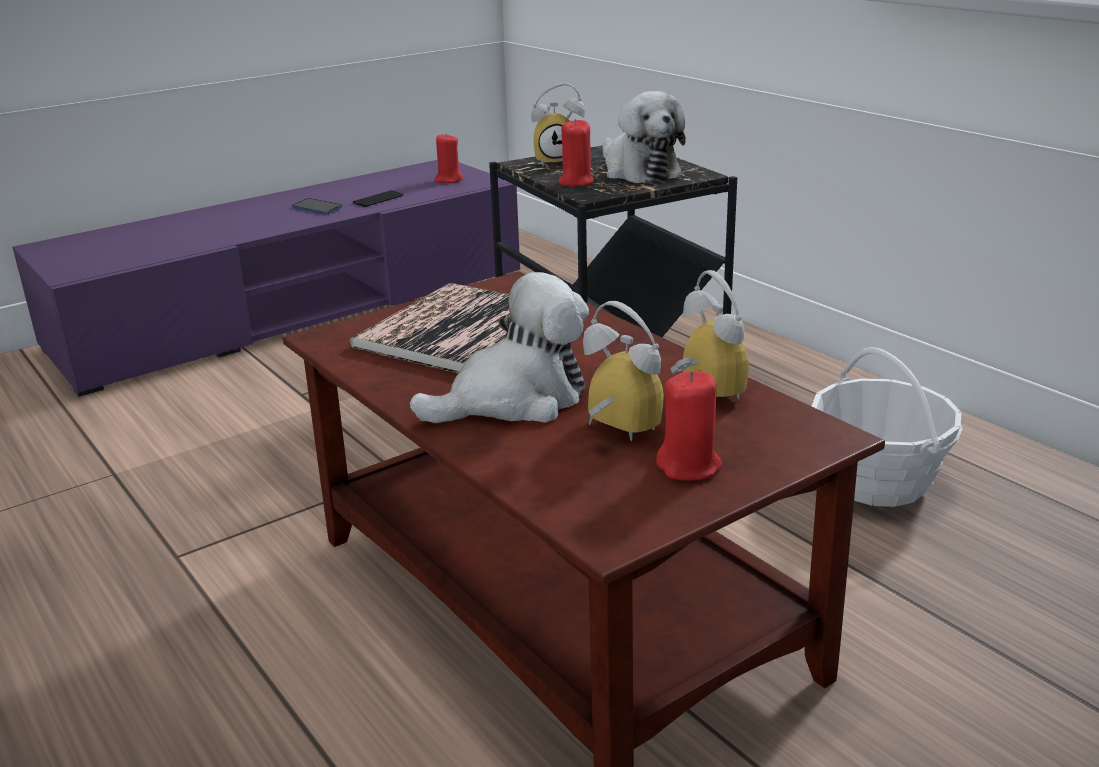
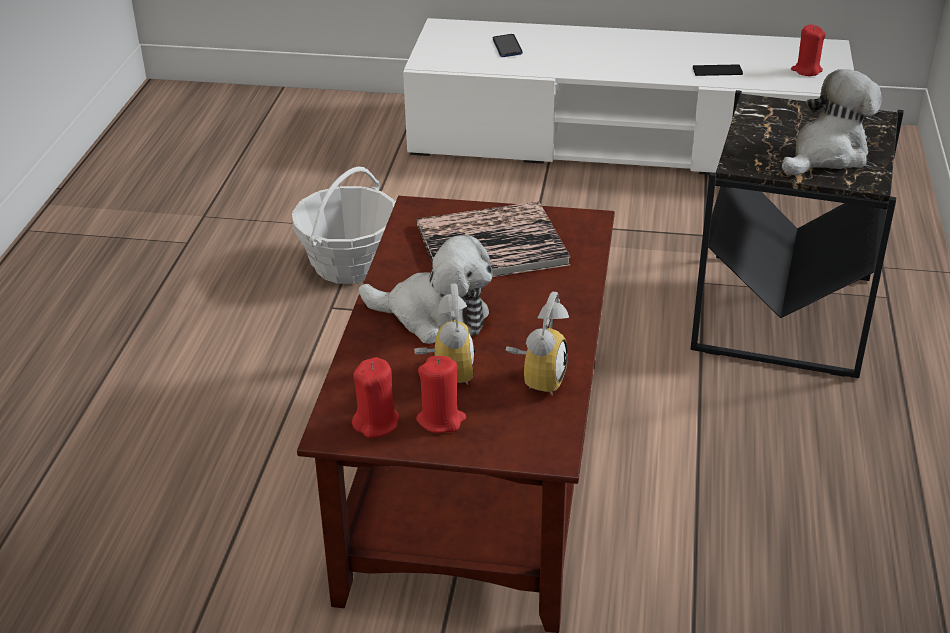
camera: 45 degrees right, 10 degrees up
purple tv stand [12,160,520,397] -> white tv stand [403,18,854,175]
phone [292,198,343,215] -> phone moved to [493,34,523,57]
alarm clock [531,83,585,167] -> none
red candle [558,119,594,187] -> red candle moved to [352,357,399,438]
plush toy [603,91,686,183] -> plush toy turned 150 degrees counterclockwise [782,69,882,175]
basket [812,347,962,507] -> basket moved to [292,166,396,284]

